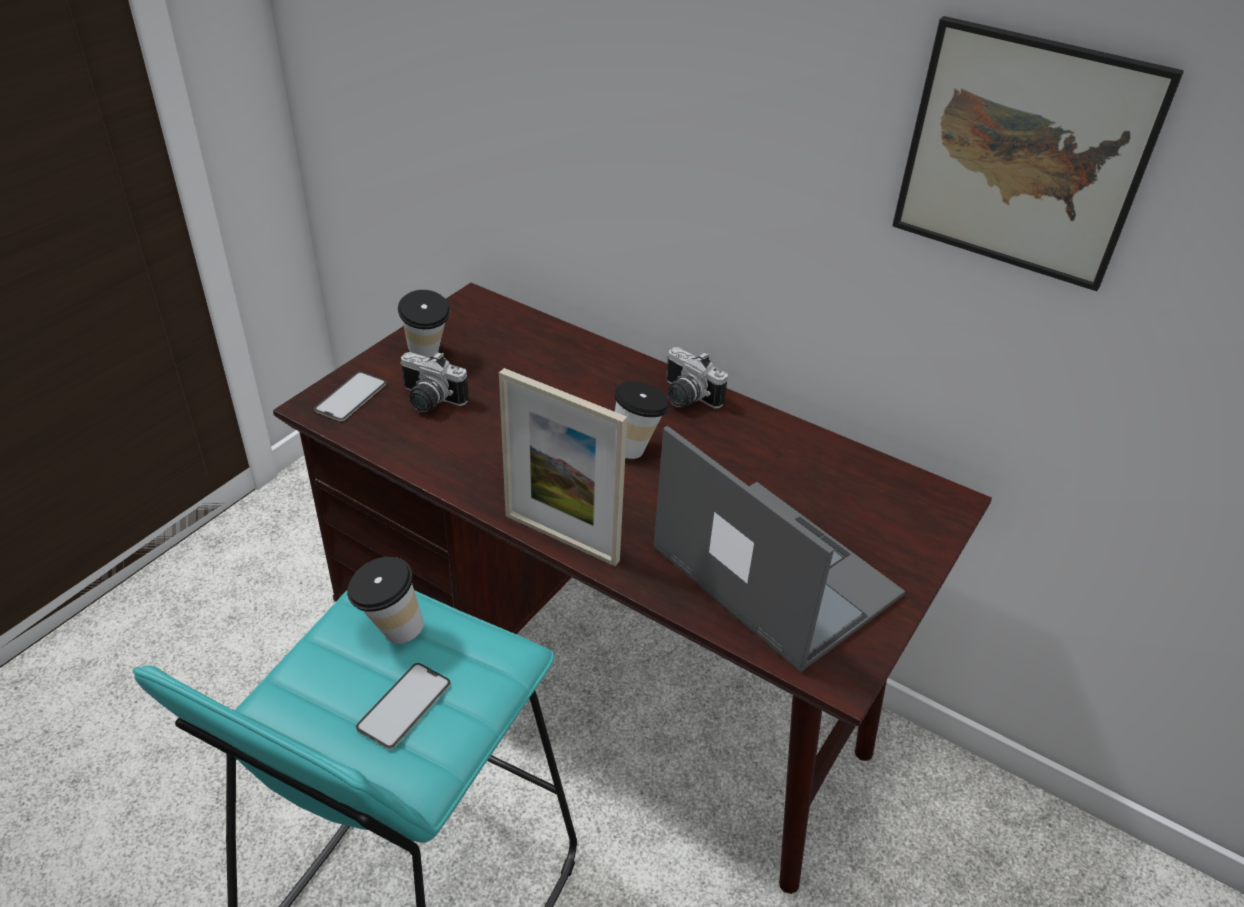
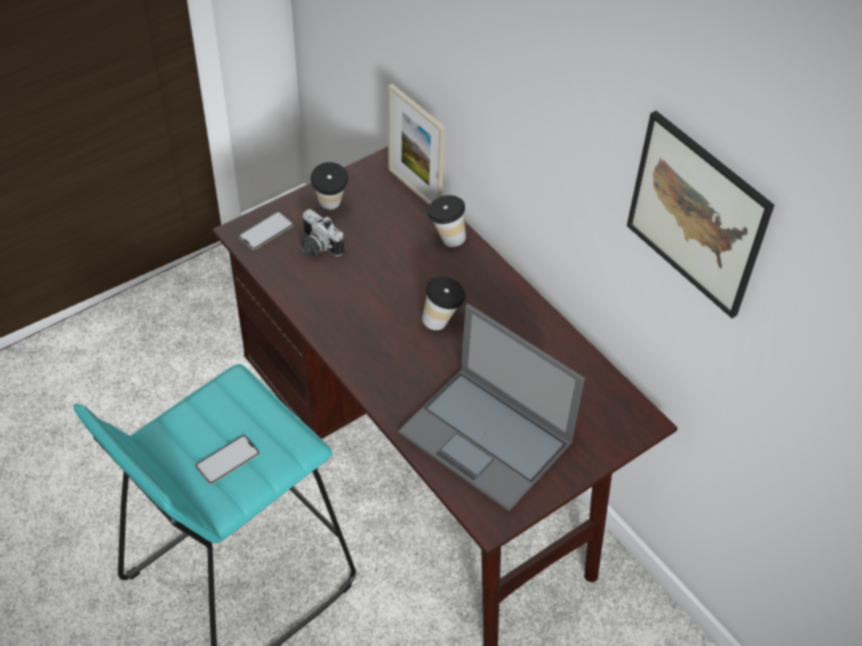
camera: 20 degrees right, 10 degrees up
cup [347,557,424,644] -> cup moved to [427,195,466,247]
picture frame [499,368,627,566] -> picture frame moved to [388,84,445,205]
laptop [653,426,905,673] -> laptop turned 150 degrees clockwise [398,304,585,511]
camera [666,347,728,409] -> none

